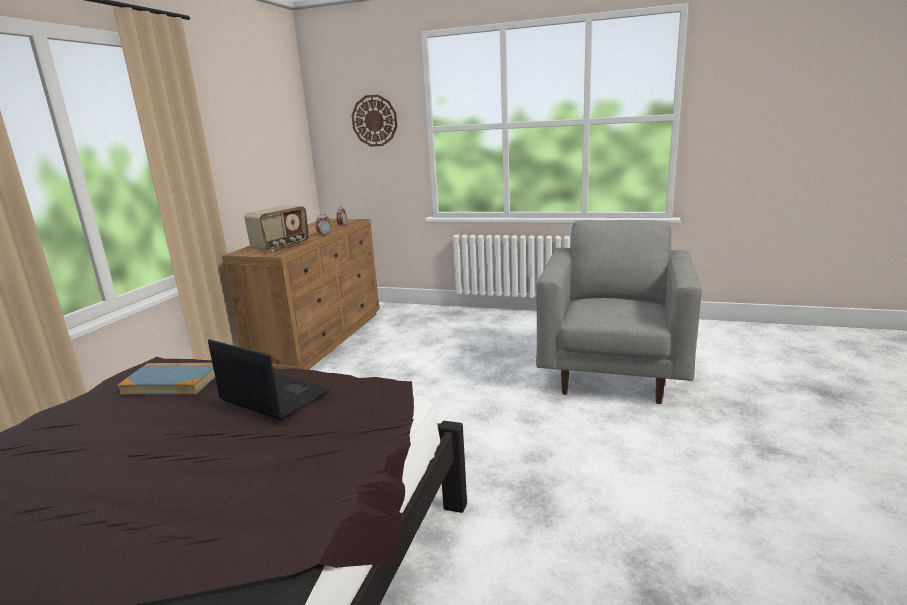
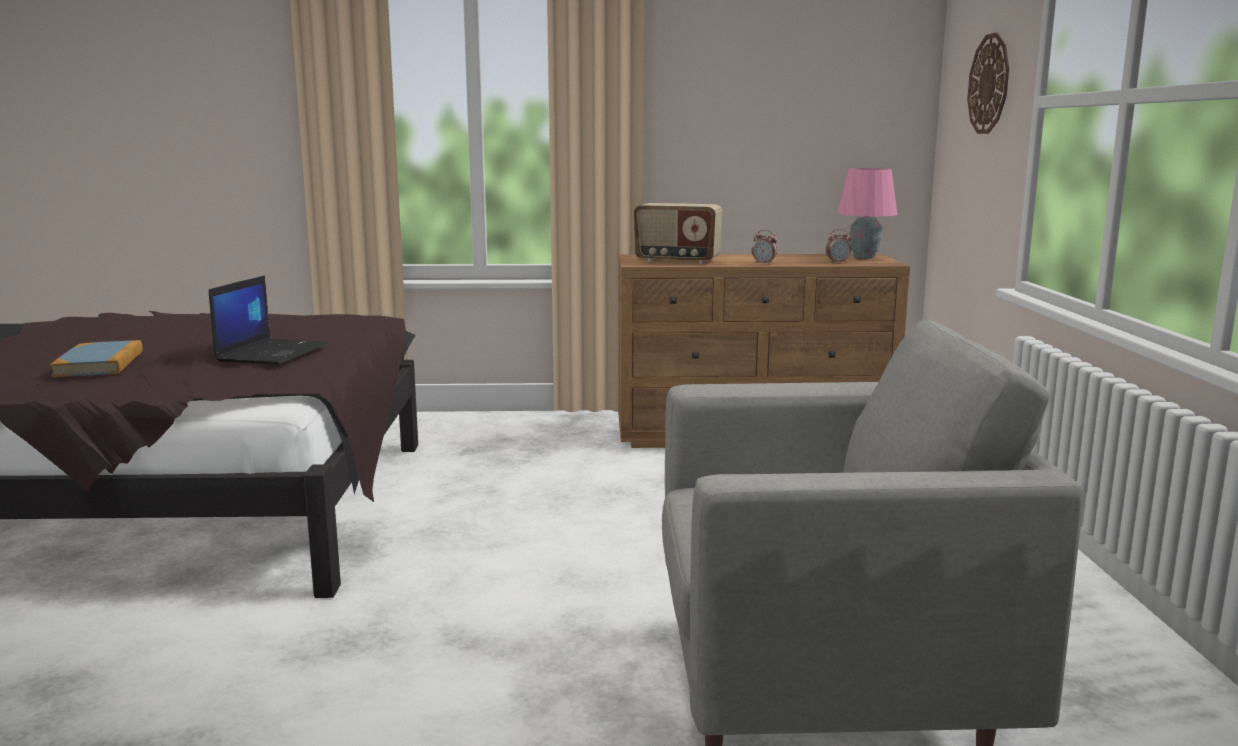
camera: 70 degrees right, 5 degrees down
book [117,363,215,395] -> book moved to [50,340,143,377]
none -> pink table lamp [838,168,897,258]

